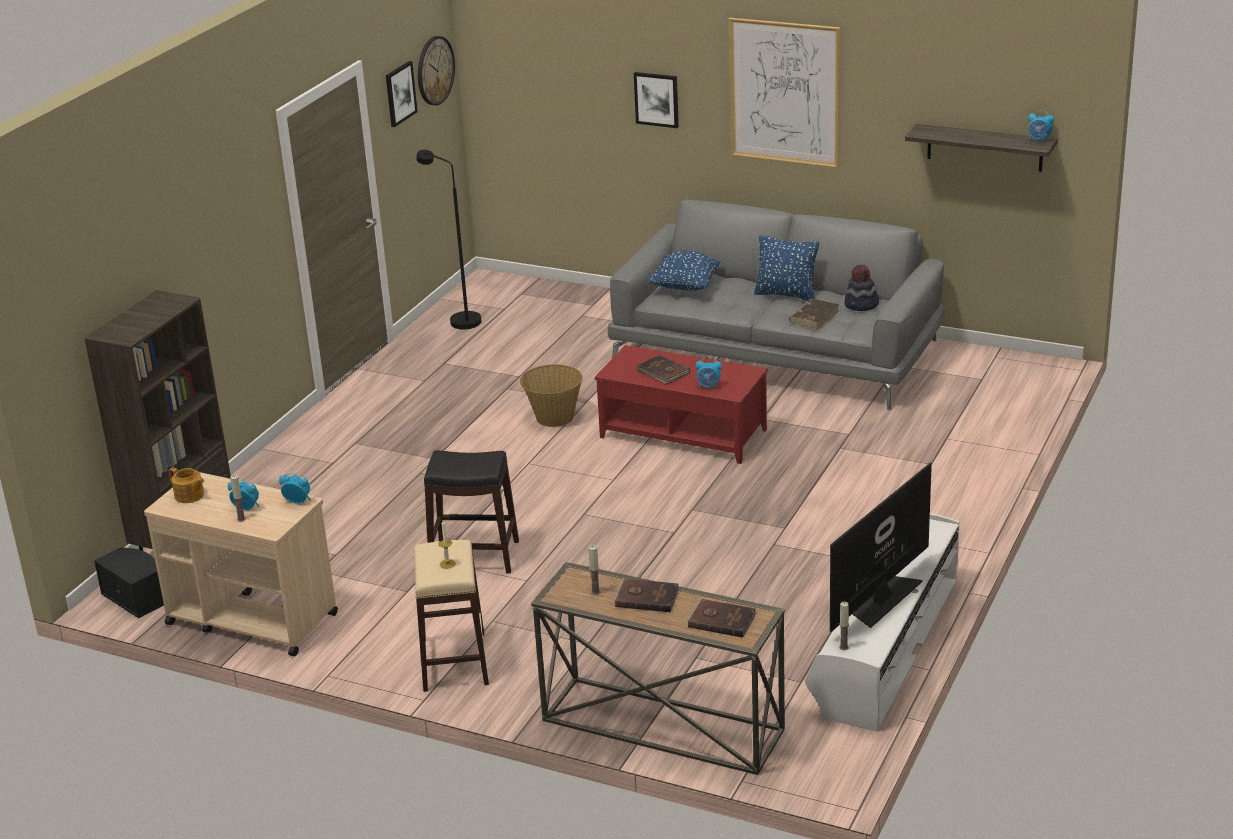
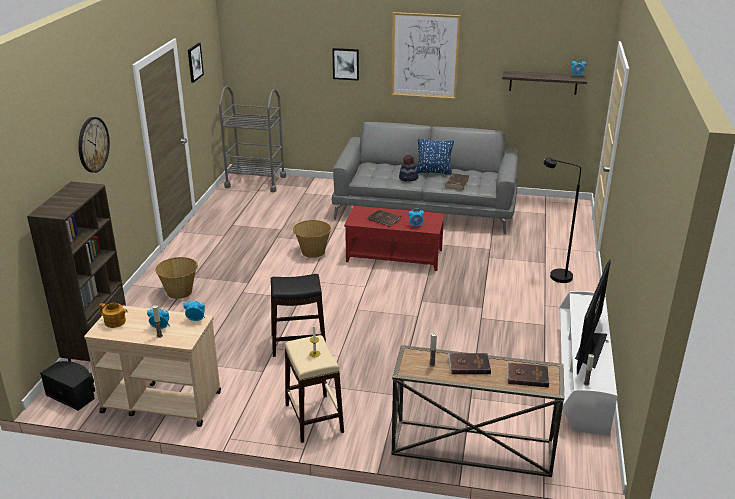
camera: 15 degrees left, 0 degrees up
black floor lamp [416,150,481,329] -> black floor lamp moved to [544,157,581,283]
wall clock [418,36,455,105] -> wall clock moved to [78,117,110,173]
blue pillow [647,251,722,291] -> none
hat [844,265,879,311] -> hat moved to [399,155,419,182]
none -> basket [155,257,198,299]
none -> grey cart [219,86,286,192]

